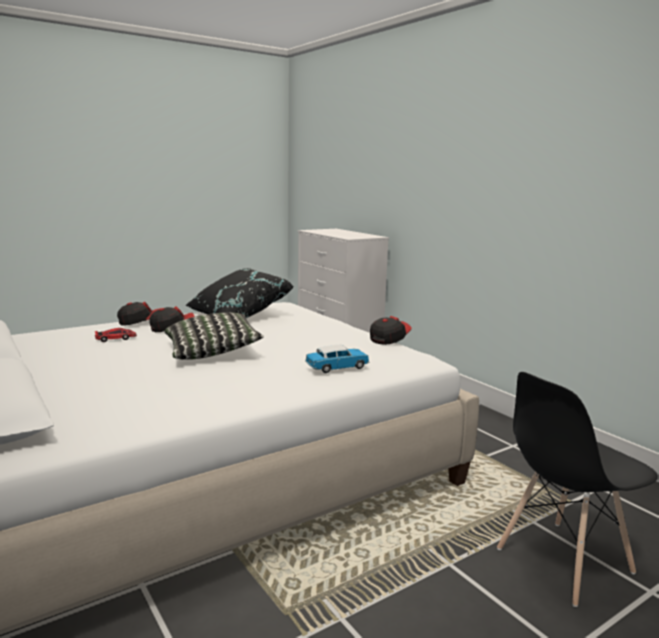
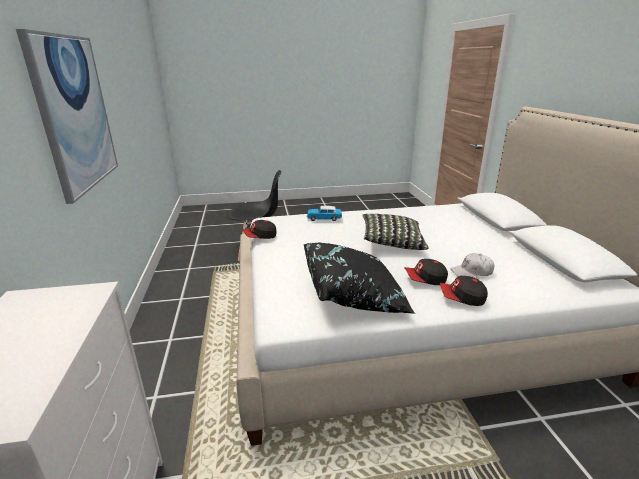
camera: 155 degrees left, 10 degrees up
toy car [95,328,137,342] -> white cap [450,253,494,277]
none -> picture [16,29,118,204]

